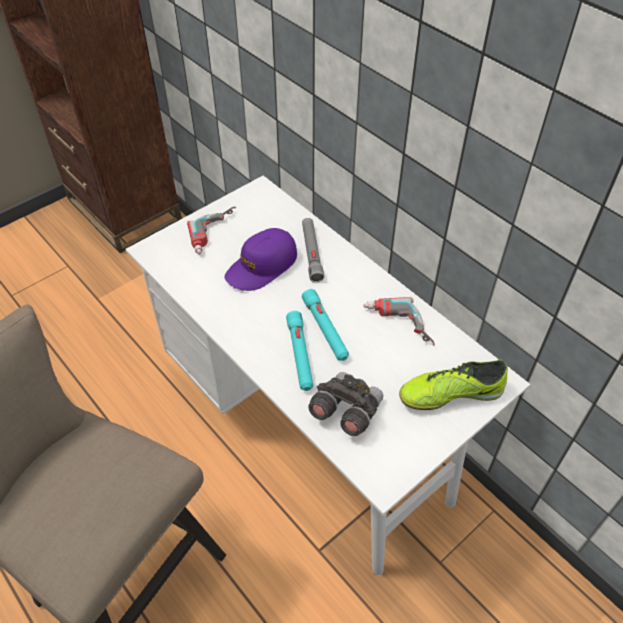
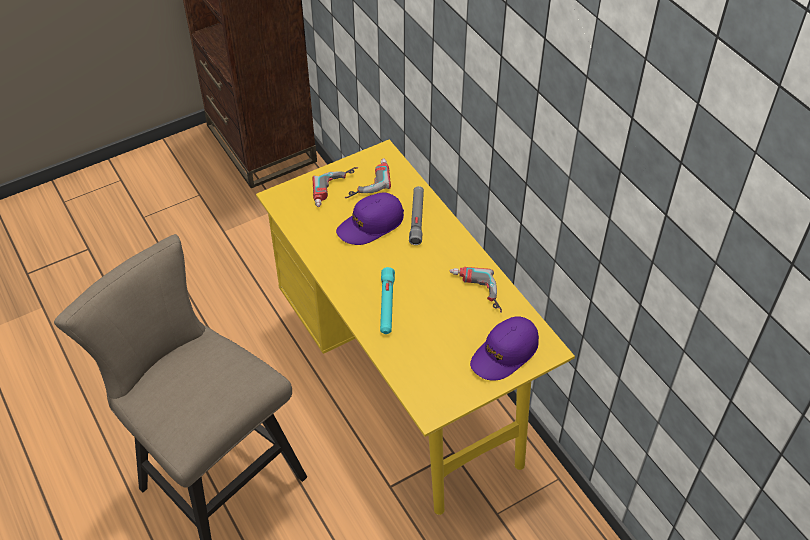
camera: 10 degrees right, 0 degrees up
white desk [126,175,530,575] -> yellow desk [256,139,575,515]
turquoise flashlight [302,289,349,361] -> none
grey binoculars [308,372,383,436] -> none
shoe [399,360,508,410] -> purple cap [470,316,539,381]
none -> power drill [345,158,391,198]

